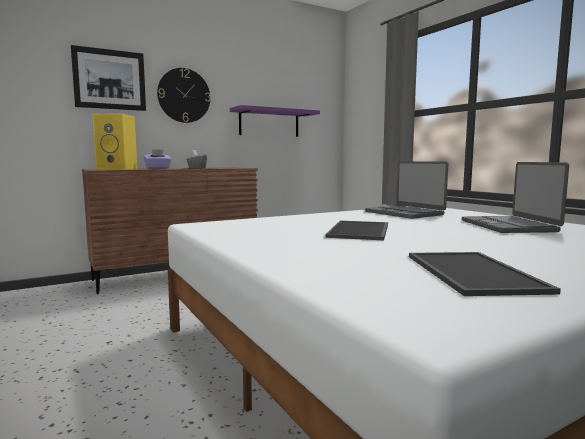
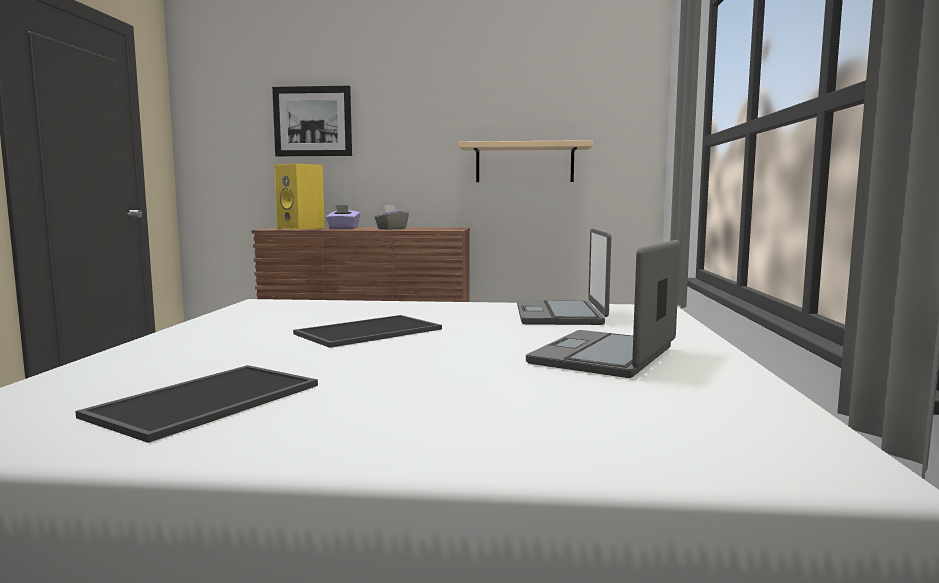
camera: 35 degrees right, 0 degrees up
wall clock [157,68,211,123] -> none
purple shelf [230,105,320,137] -> beige shelf [458,140,593,182]

